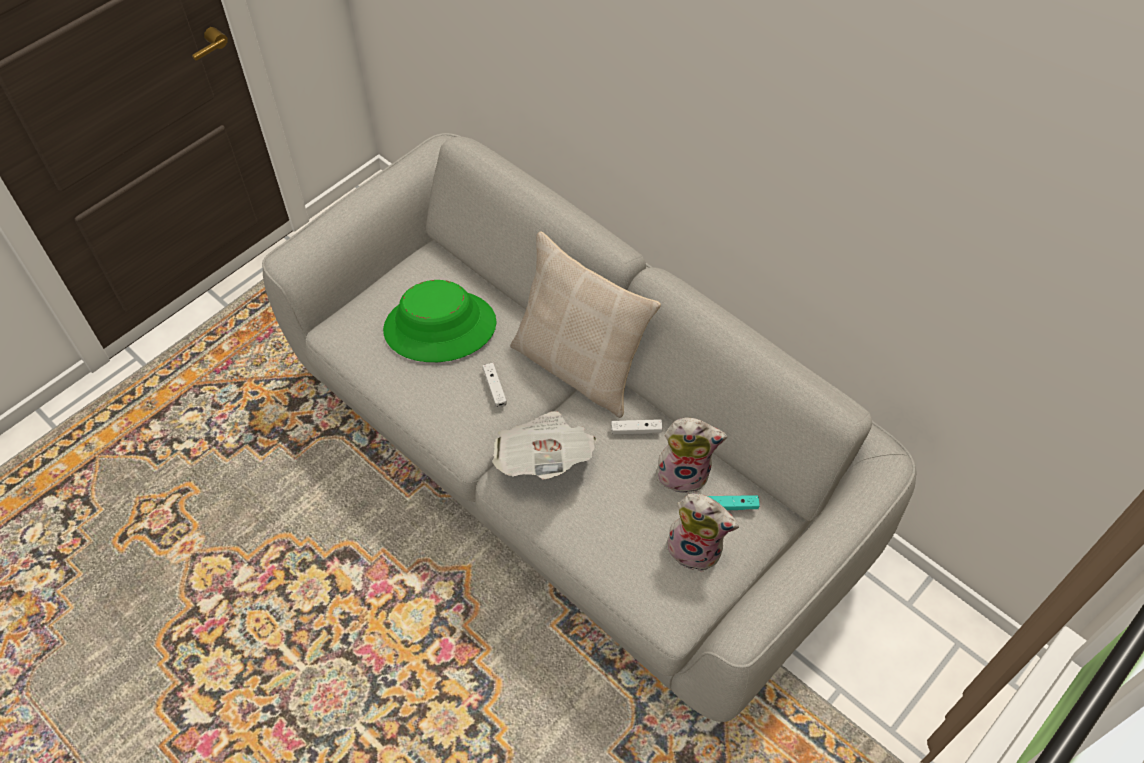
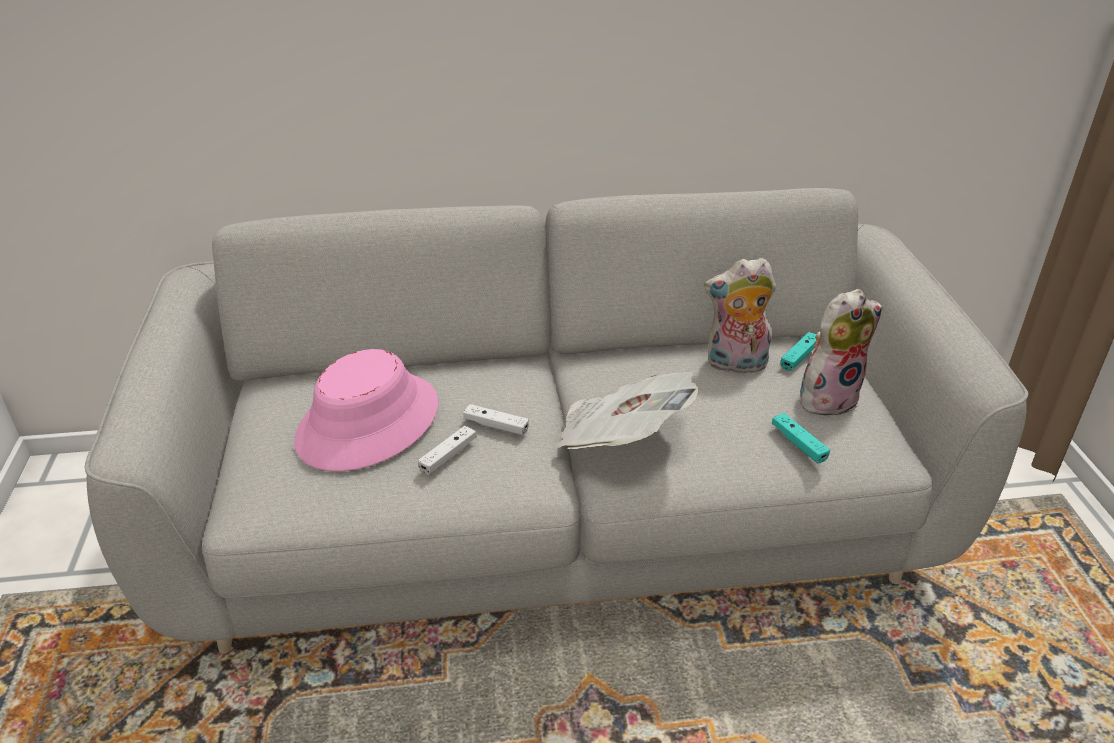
camera: 50 degrees left, 20 degrees down
green hat [383,280,496,362] -> pink hat [294,349,438,471]
beige pillow [510,231,661,418] -> none
white game controller [611,419,663,434] -> white game controller moved to [418,426,476,475]
plush toy [654,417,727,493] -> plush toy turned 135 degrees counterclockwise [704,258,776,373]
none -> turquoise game controller [772,413,830,463]

